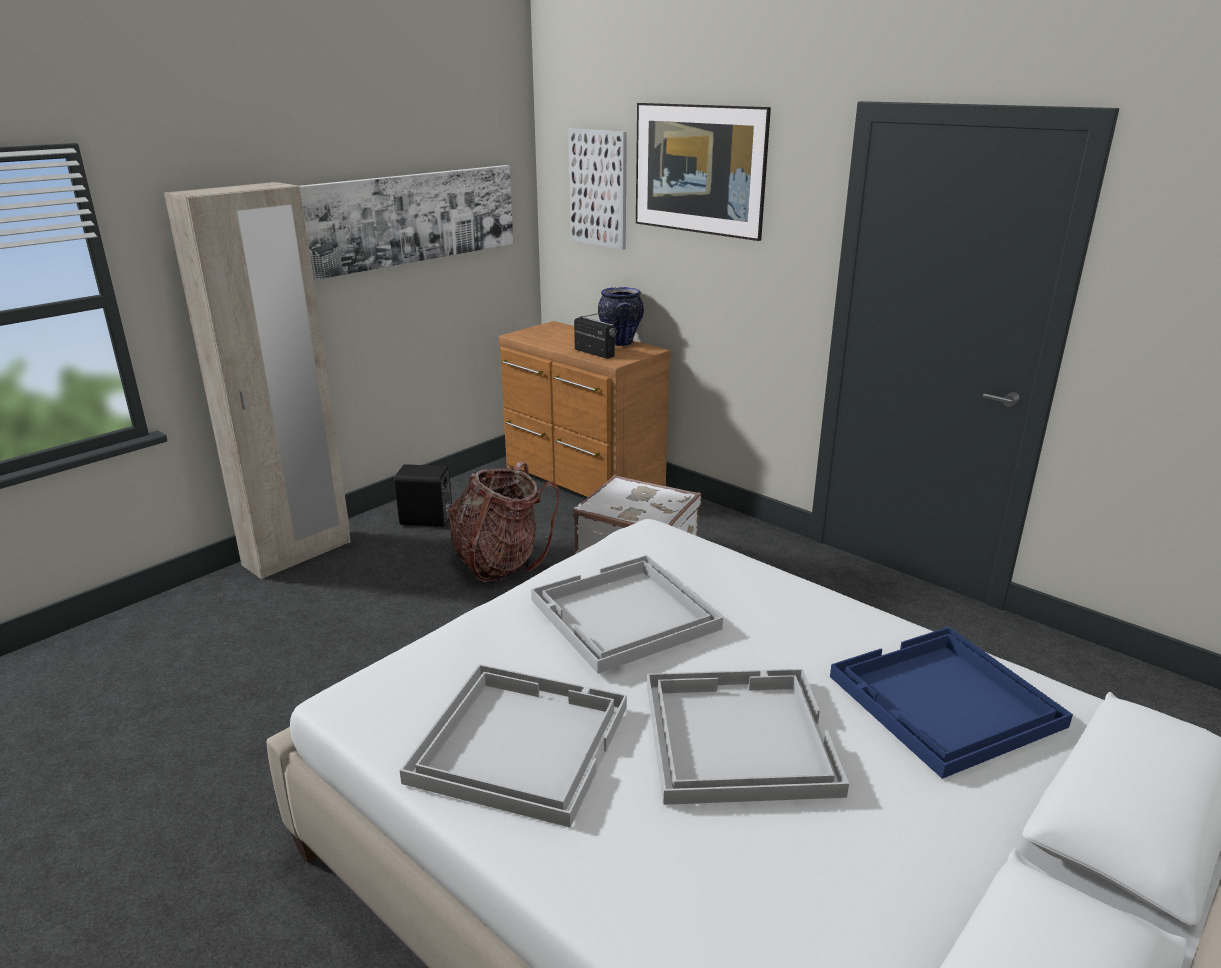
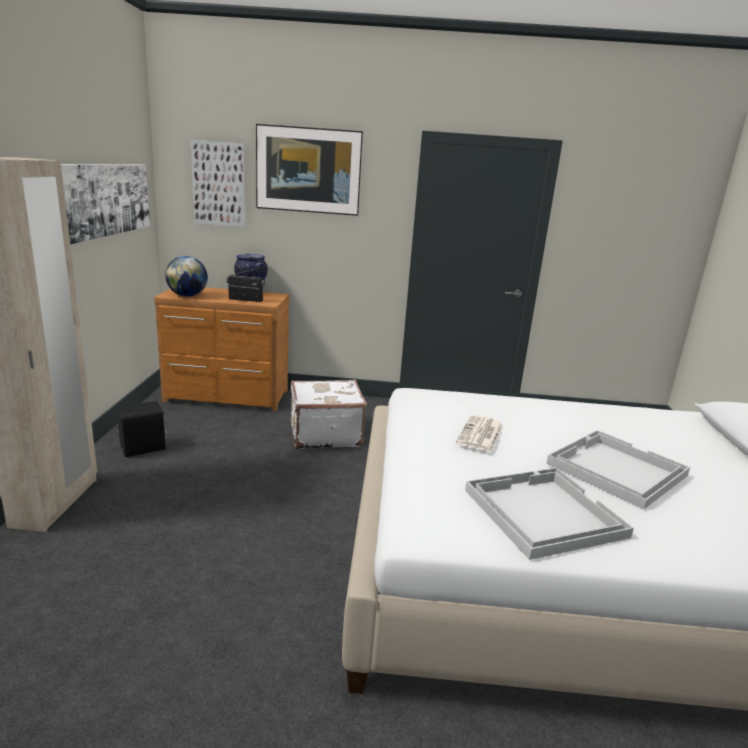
camera: 40 degrees left, 5 degrees down
backpack [448,461,559,582] -> none
white tray [531,555,723,674] -> newspaper [456,415,504,452]
blue tray [830,627,1073,779] -> none
none -> globe [165,256,208,297]

